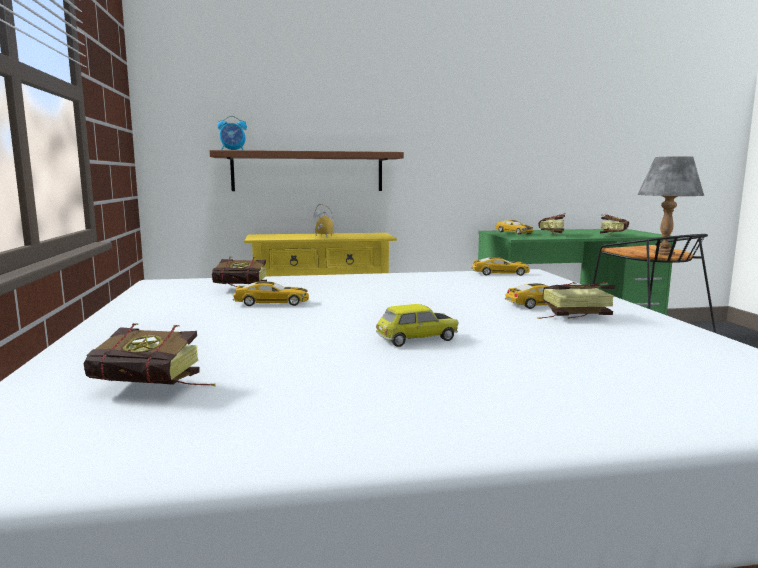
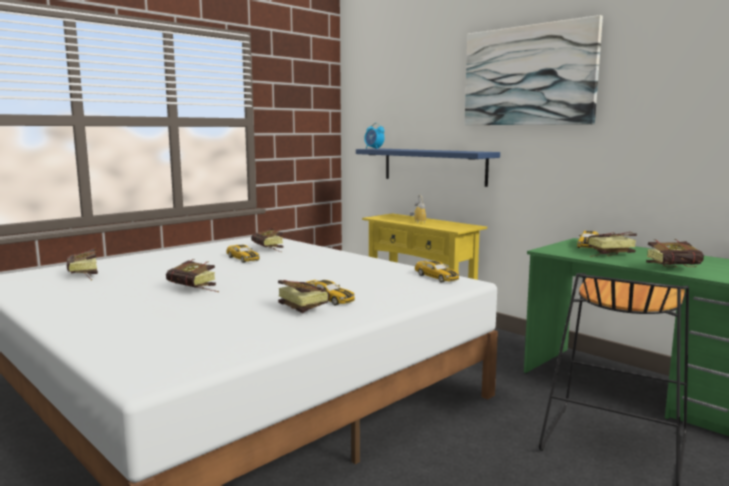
camera: 55 degrees right, 0 degrees up
brown shelf [210,150,404,191] -> blue shelf [356,148,500,187]
toy car [376,304,459,347] -> book [166,259,218,292]
grey table lamp [637,156,704,255] -> none
none -> picture [464,15,603,125]

